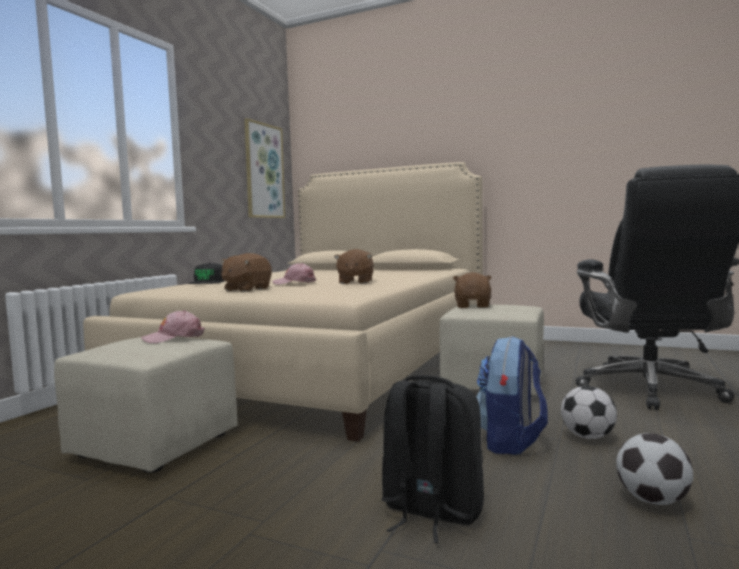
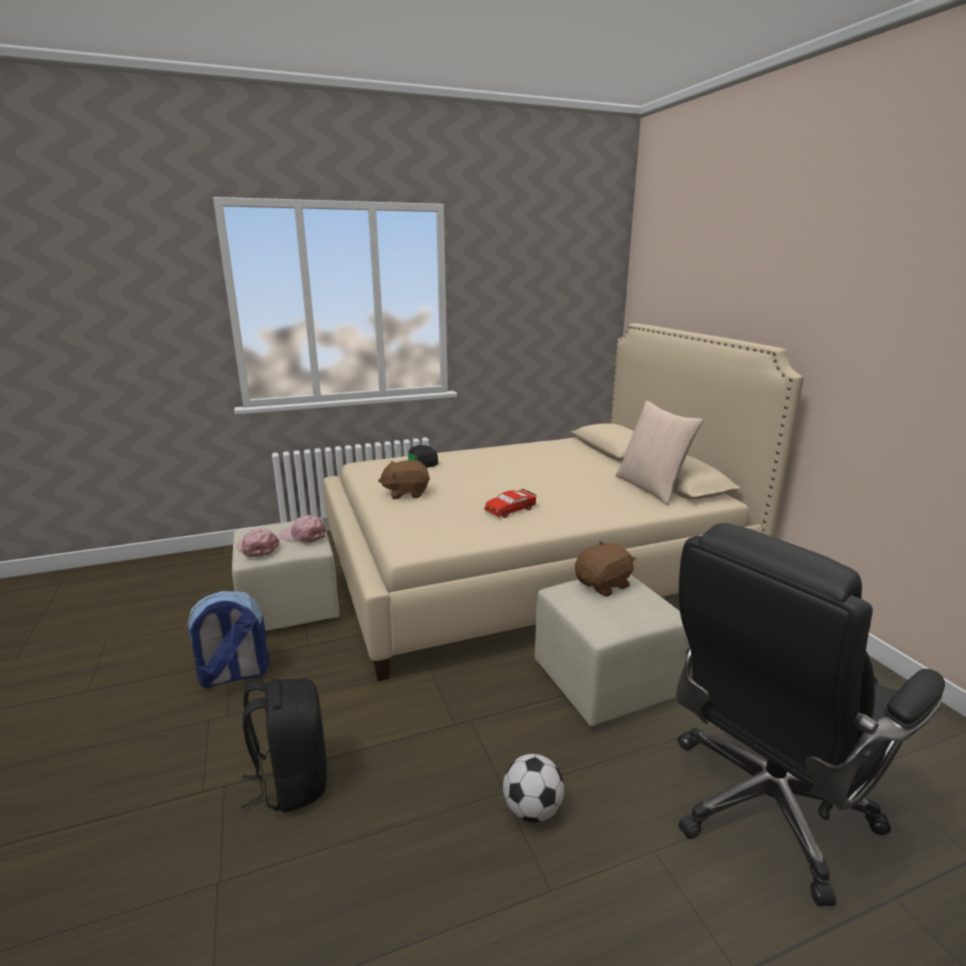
camera: 45 degrees right, 15 degrees up
picture [244,118,285,218] -> none
pink cap [272,263,316,285] -> pink cap moved to [236,528,279,557]
brown plush toy [334,249,374,284] -> red toy car [484,489,536,518]
backpack [476,336,548,455] -> backpack moved to [185,591,270,688]
football [616,433,693,505] -> none
none -> beige pillow [615,400,703,505]

